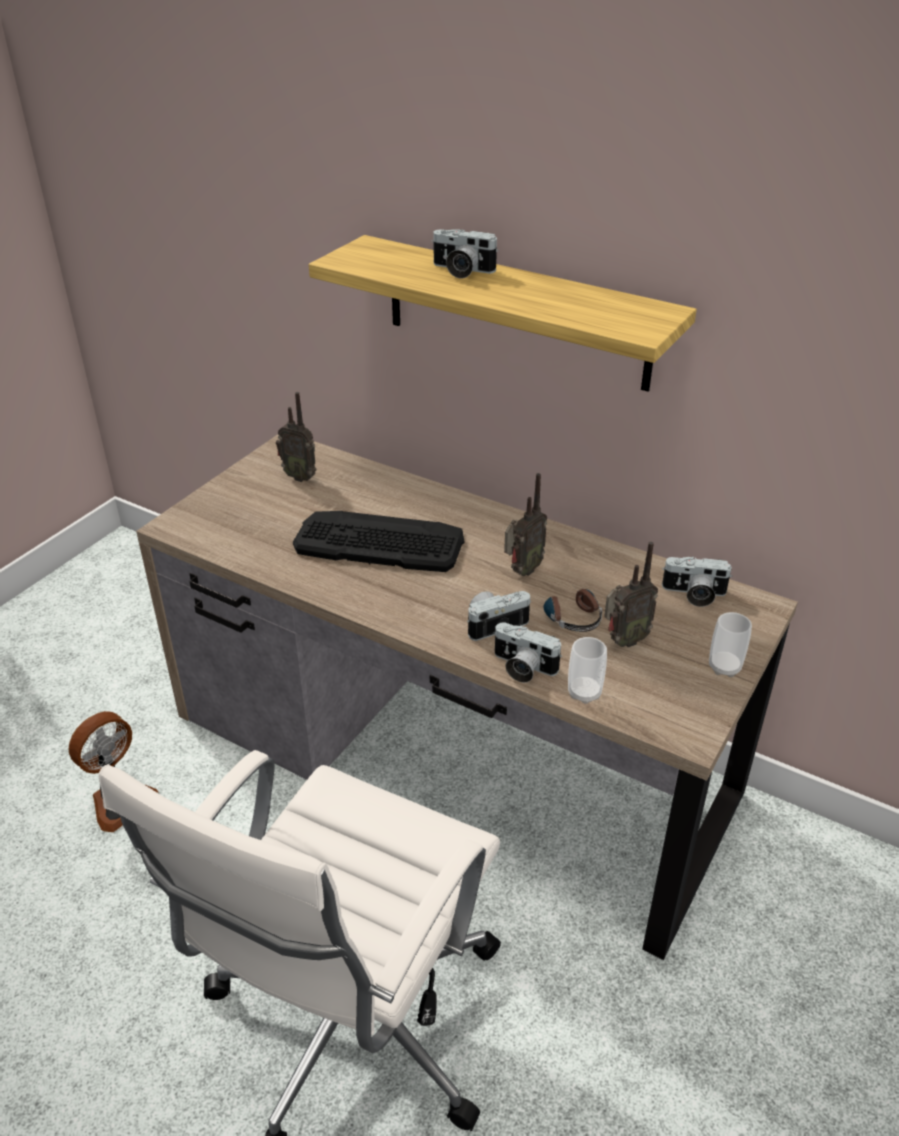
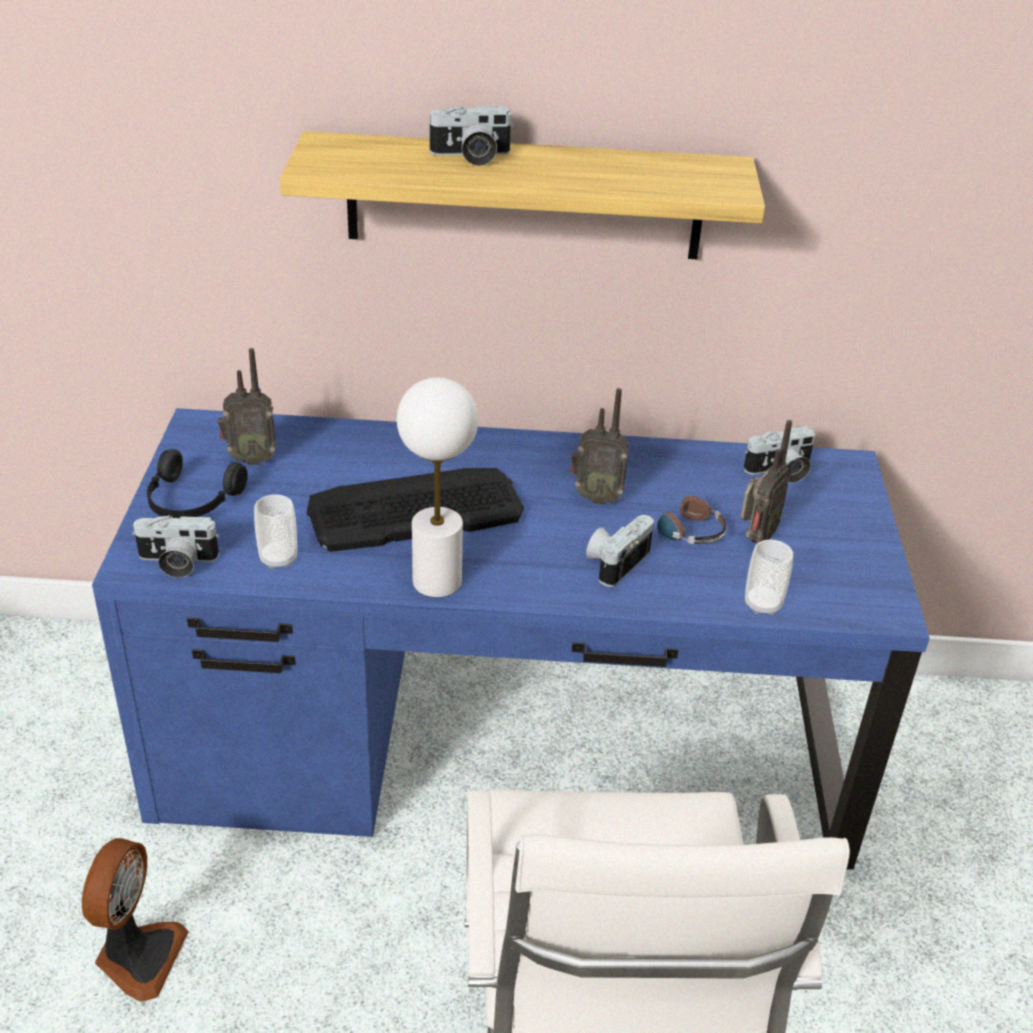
camera: 30 degrees left, 0 degrees up
brown desk [136,435,798,960] -> blue desk [92,408,930,870]
camera [494,622,562,683] -> camera moved to [132,515,219,578]
radio [504,473,547,576] -> radio turned 90 degrees clockwise [570,388,629,505]
cup [709,612,752,677] -> cup moved to [254,494,297,569]
none -> black headphones [147,449,248,518]
none -> white table lamp [397,377,478,597]

